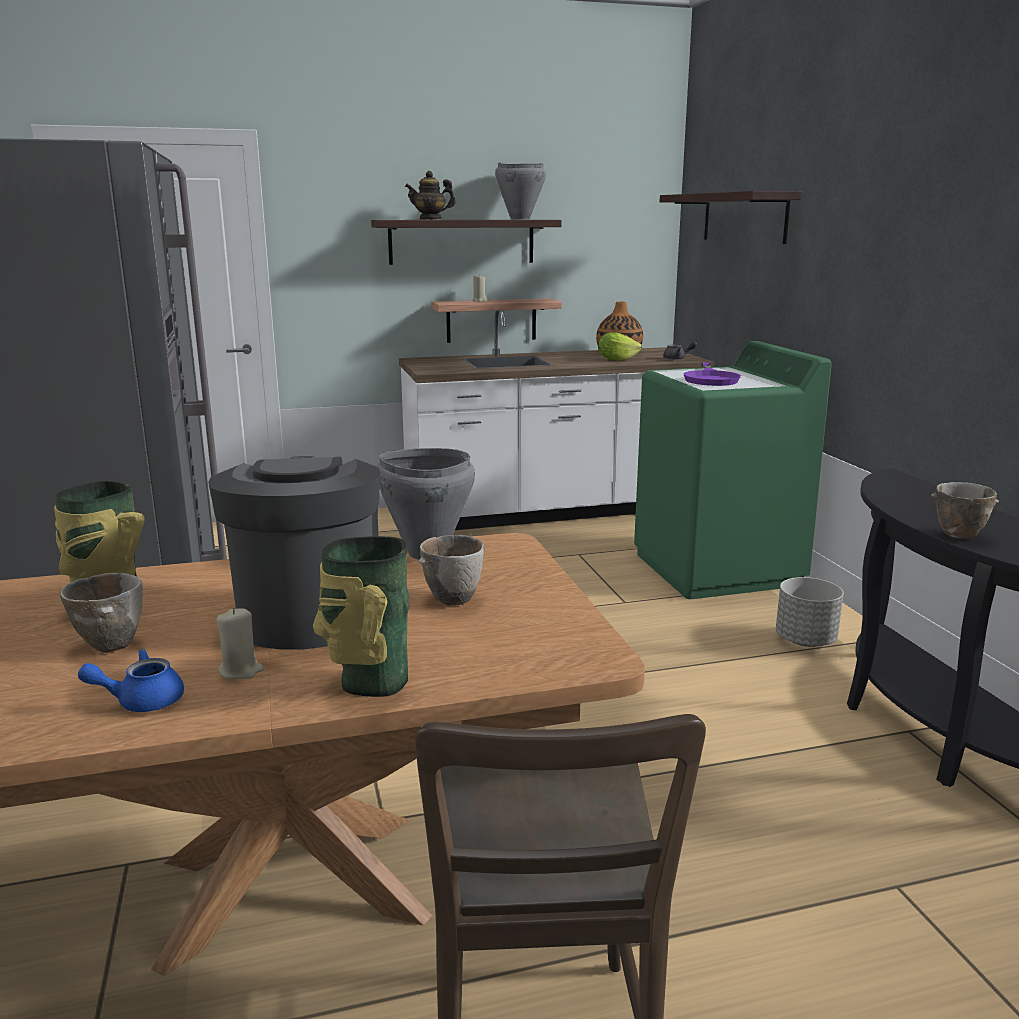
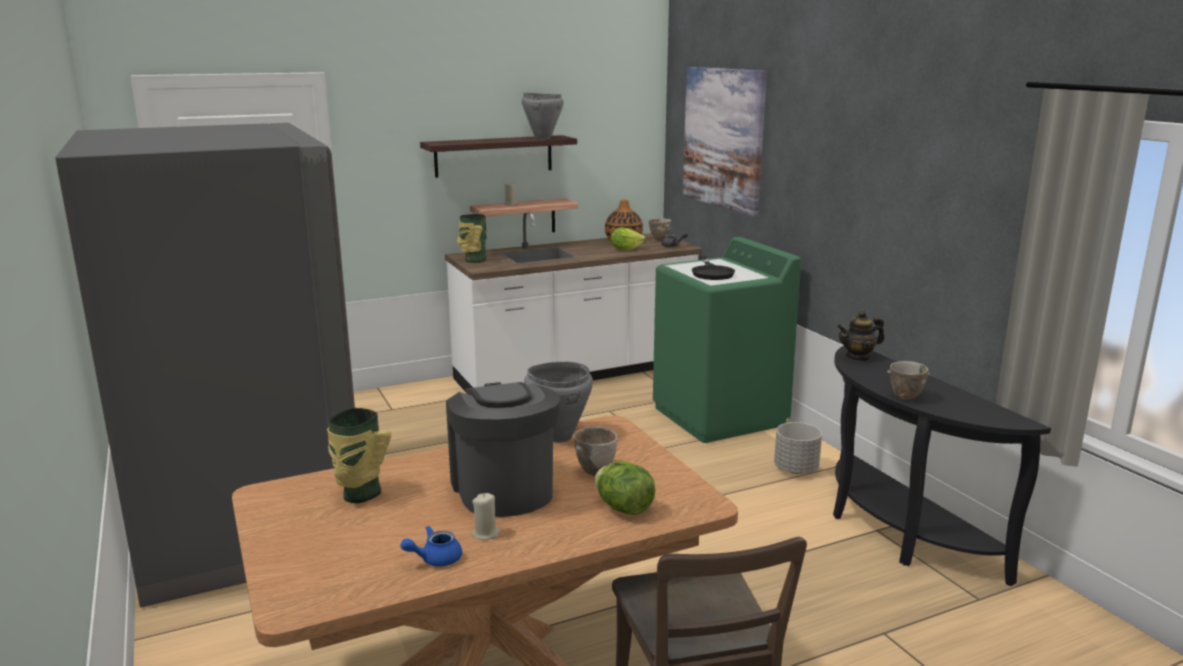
camera: 10 degrees left, 0 degrees up
bowl [60,573,143,653] -> bowl moved to [649,218,671,241]
vase [313,536,409,697] -> vase moved to [457,214,486,263]
teapot [405,171,456,220] -> teapot moved to [837,310,884,361]
shelf [660,191,802,244] -> picture [683,67,767,217]
purple frying pan [684,362,741,386] -> black frying pan [692,256,735,280]
none -> lettuce [595,461,656,515]

